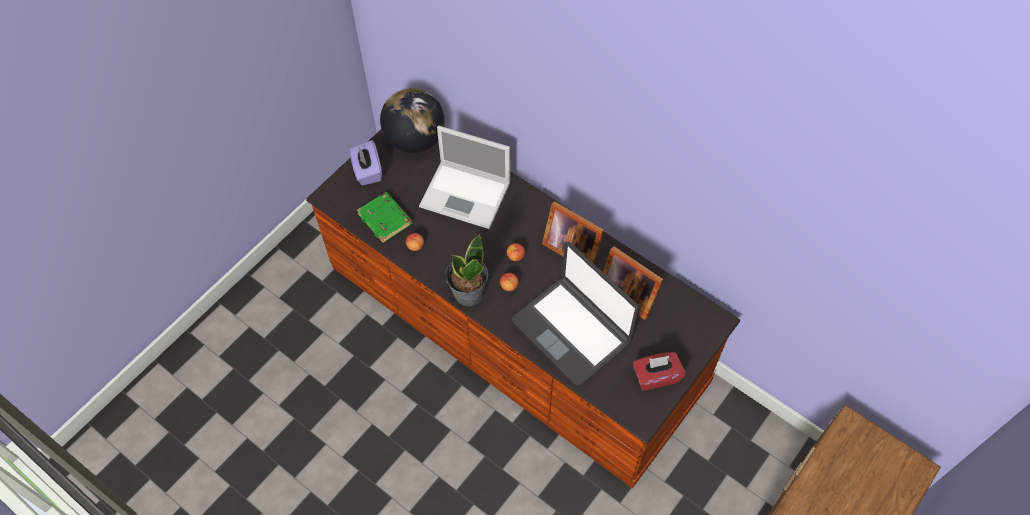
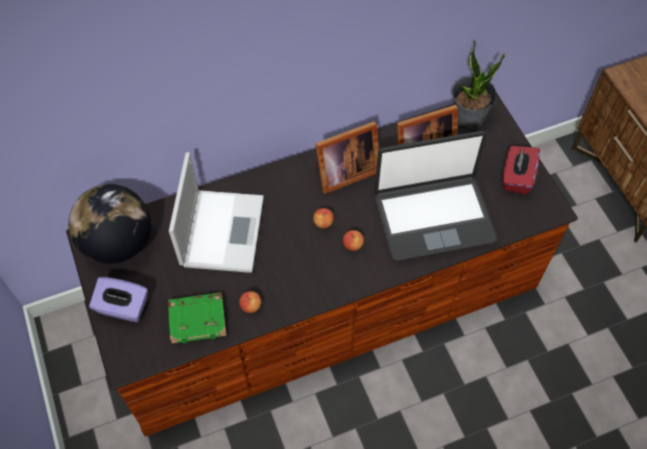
camera: 60 degrees left, 0 degrees up
laptop [419,125,511,229] -> laptop turned 45 degrees counterclockwise [169,152,264,273]
potted plant [445,234,488,306] -> potted plant moved to [452,41,505,130]

